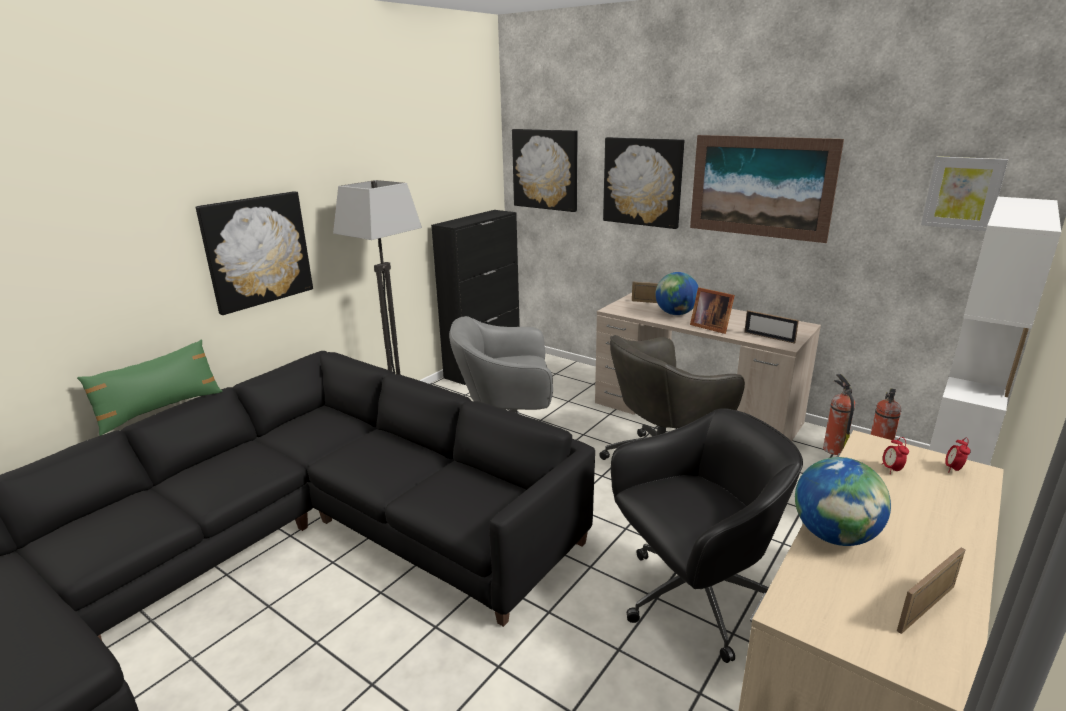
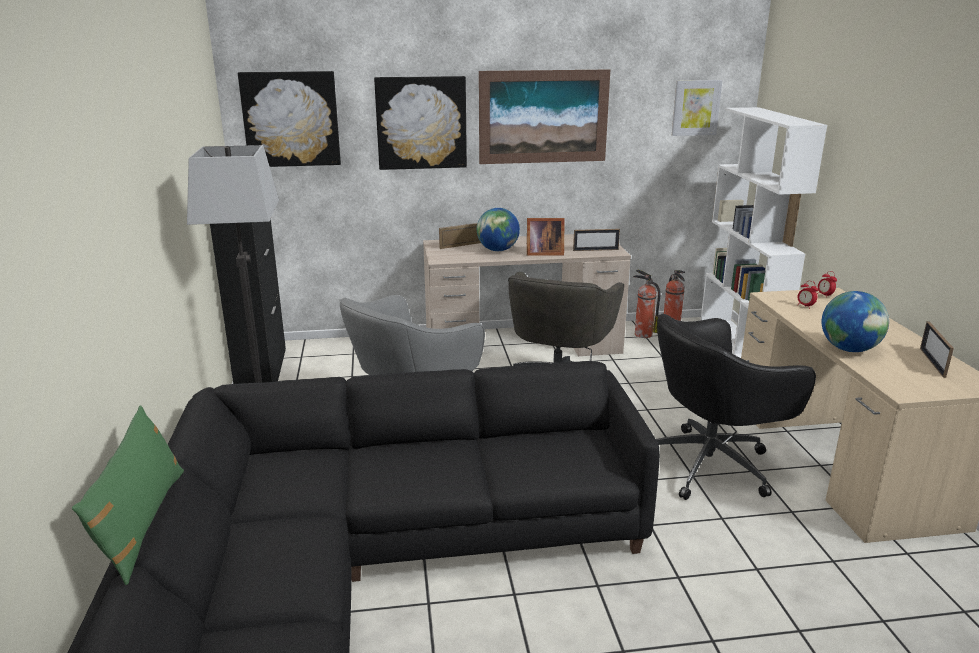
camera: 45 degrees left, 0 degrees up
picture [196,191,313,315] -> none
black office chair [611,408,803,663] -> black office chair turned 135 degrees counterclockwise [656,314,816,500]

